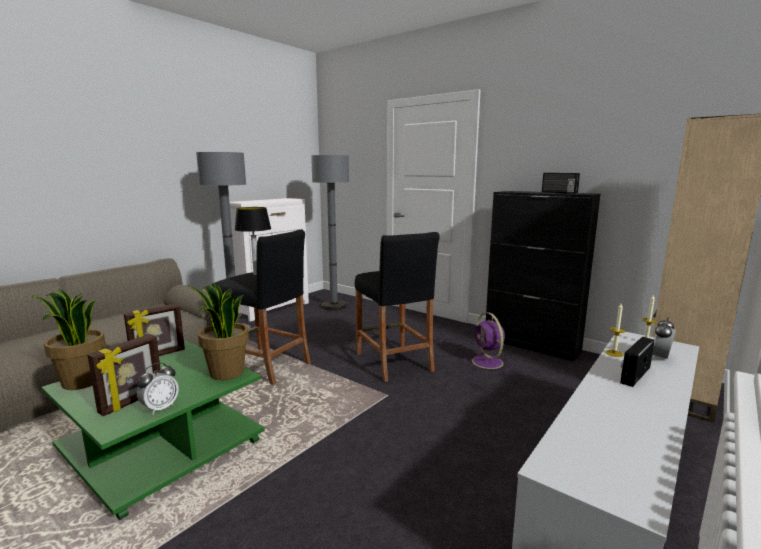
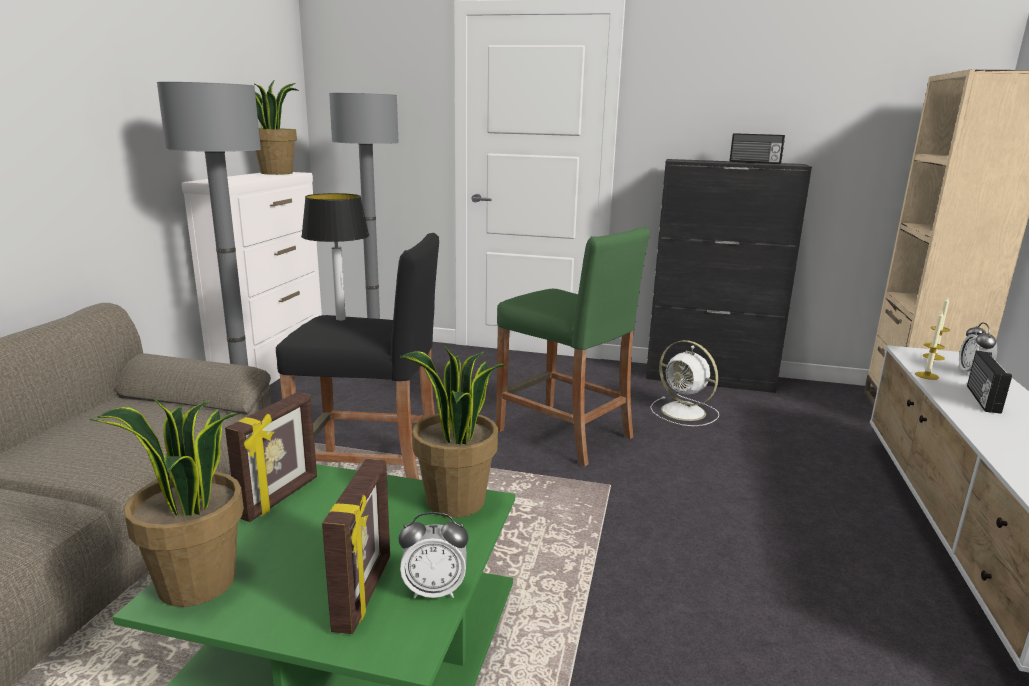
camera: 25 degrees left, 5 degrees up
alarm clock [137,363,179,415] -> alarm clock turned 75 degrees clockwise [399,512,469,598]
black stool [355,232,440,382] -> green stool [496,227,650,466]
purple fan [465,312,513,373] -> white fan [650,340,719,426]
none -> potted plant [253,79,299,175]

